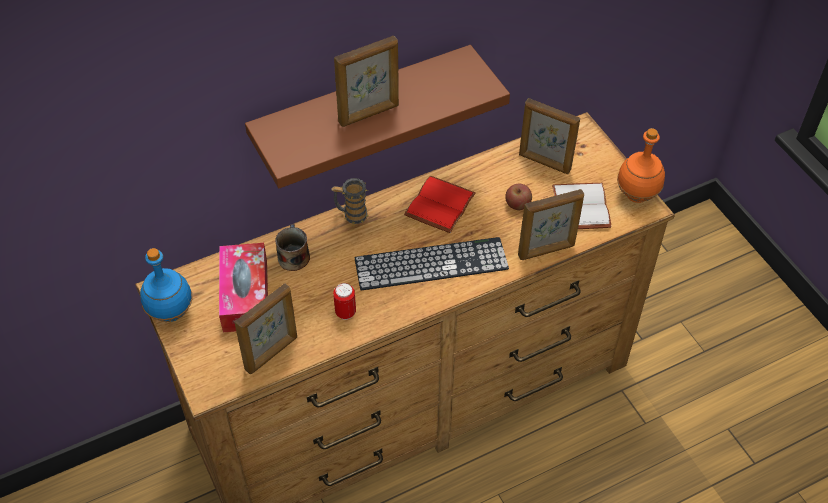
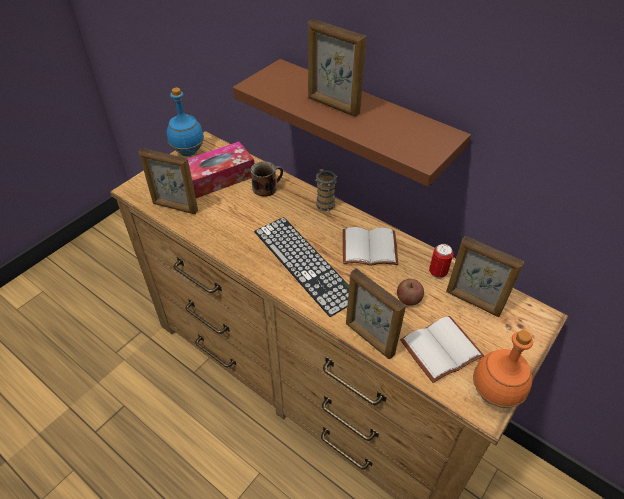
camera: 65 degrees right, 5 degrees down
can [333,283,356,320] -> can moved to [429,244,453,279]
red book [404,175,475,233] -> white book [343,227,398,266]
picture frame [519,98,580,174] -> picture frame turned 60 degrees counterclockwise [446,236,524,317]

